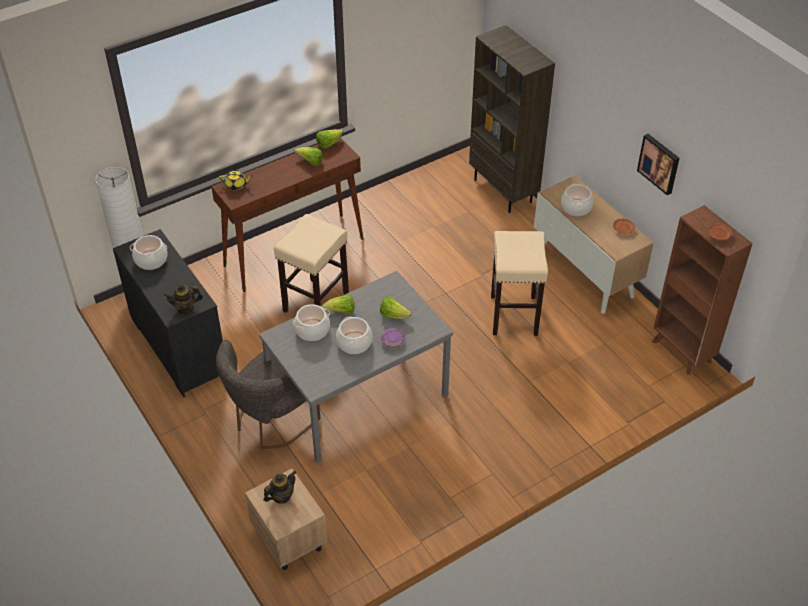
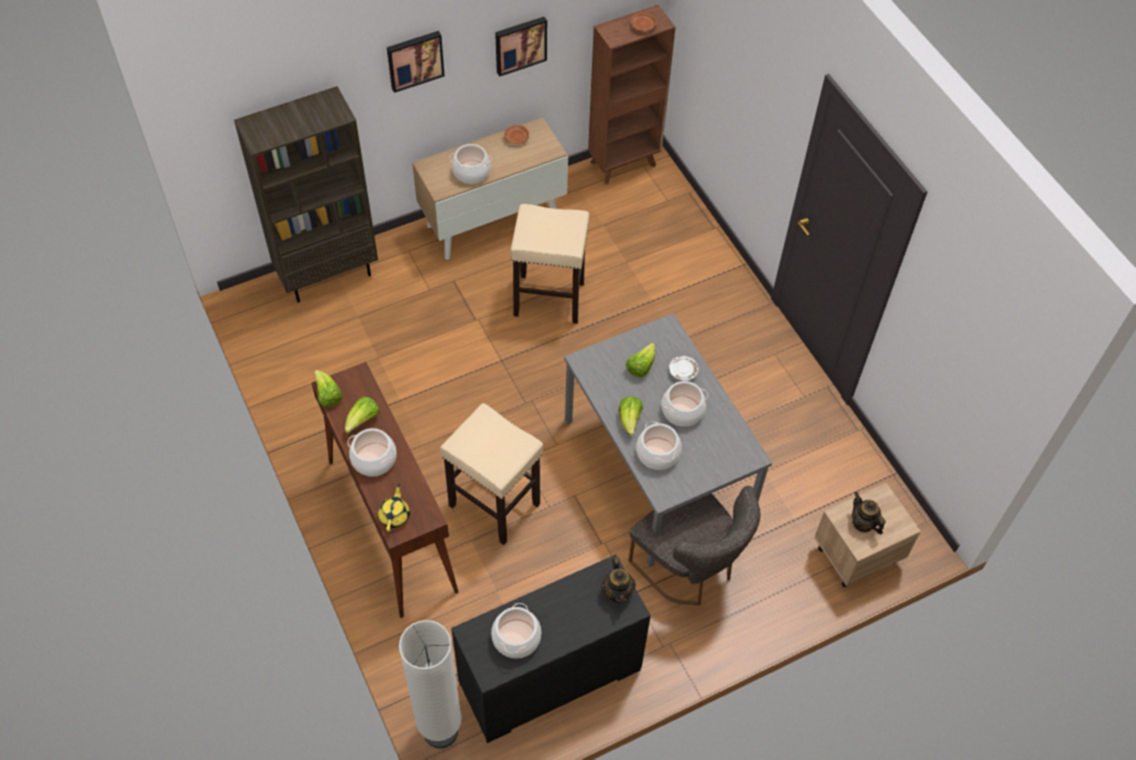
camera: 85 degrees left, 10 degrees up
purple plate [381,328,406,348] -> white plate [669,356,699,381]
none -> cooking pot [348,428,397,476]
none -> picture [387,31,445,93]

